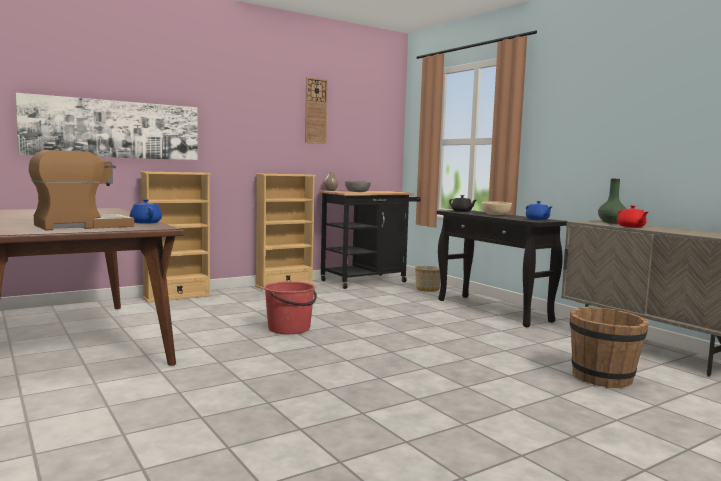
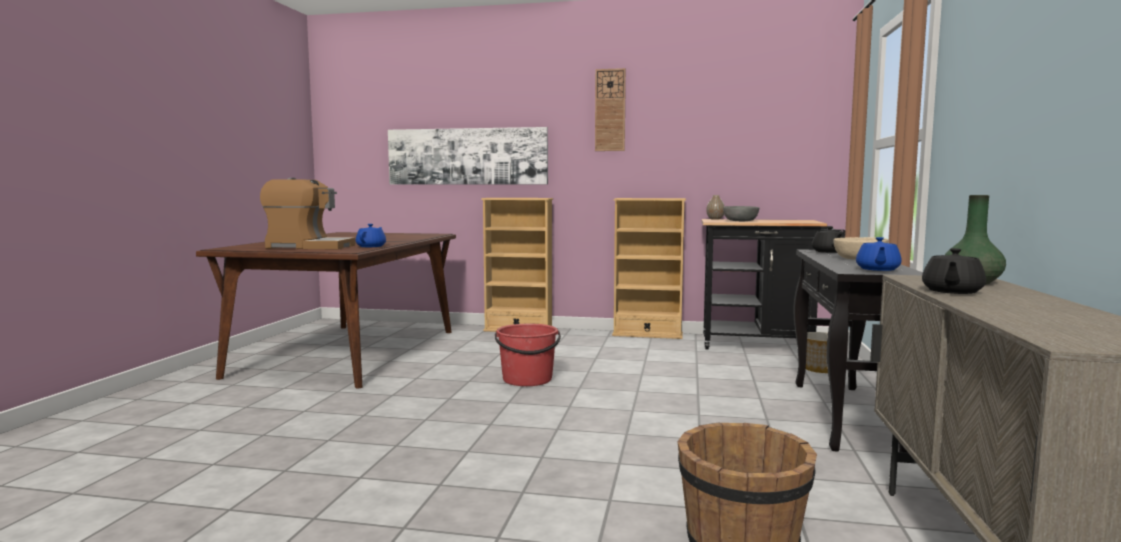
camera: 45 degrees right, 0 degrees up
wall clock [305,77,328,144] -> wall clock moved to [595,68,626,151]
red teapot [617,205,648,227] -> black teapot [922,248,986,294]

